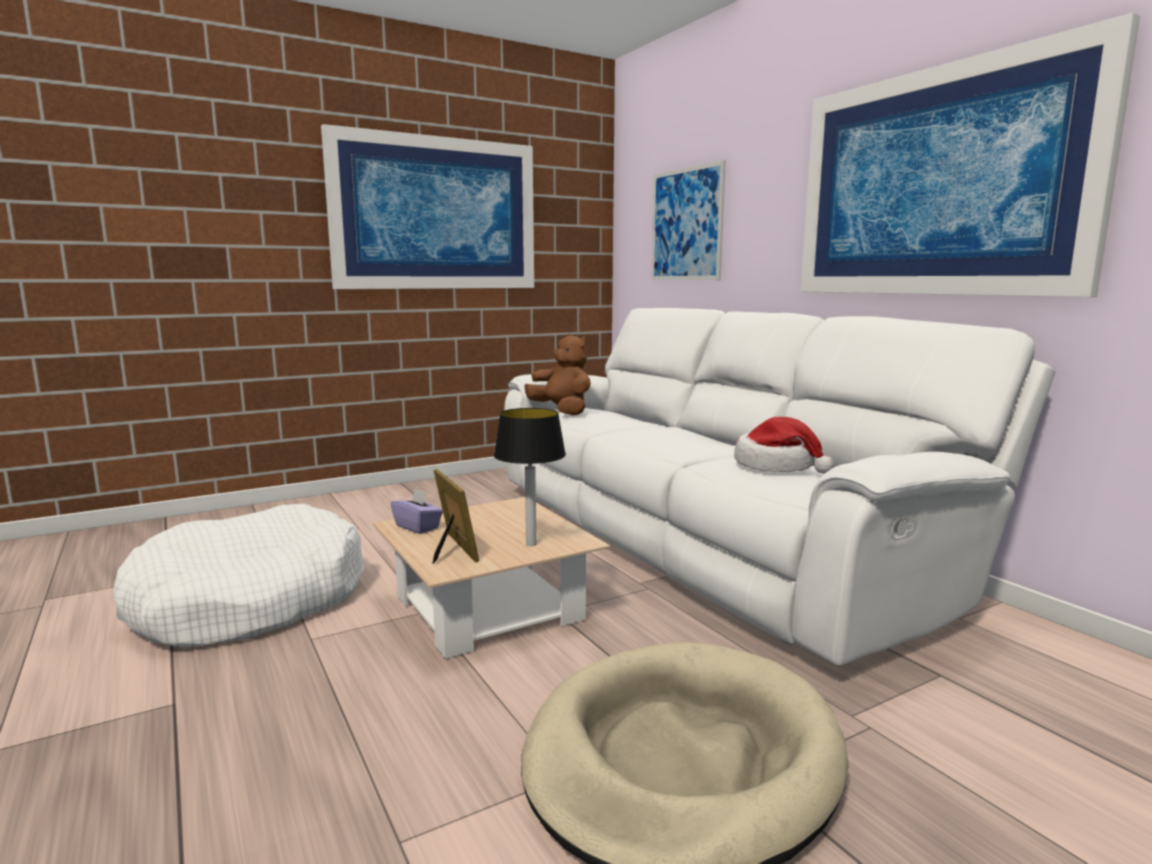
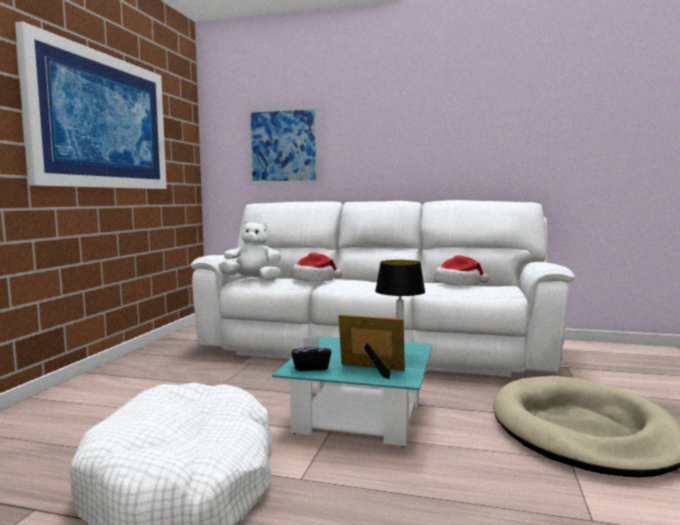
camera: 45 degrees left, 5 degrees down
beige coffee table [373,497,610,659] -> turquoise coffee table [272,337,432,447]
purple tissue box [391,489,443,534] -> black tissue box [291,337,331,371]
brown plush toy [524,334,591,415] -> white plush toy [219,221,281,281]
picture [801,13,1140,297] -> none
none -> hat [291,253,342,281]

